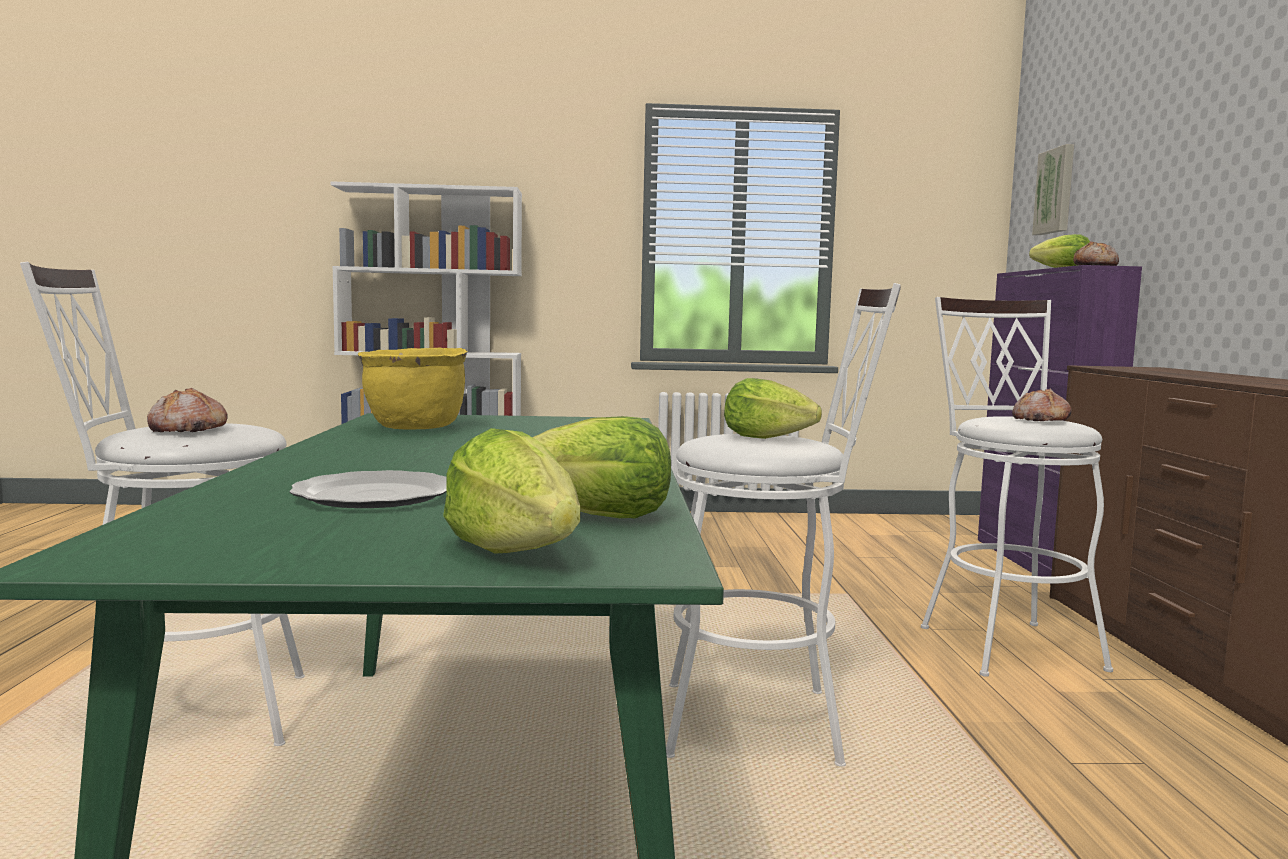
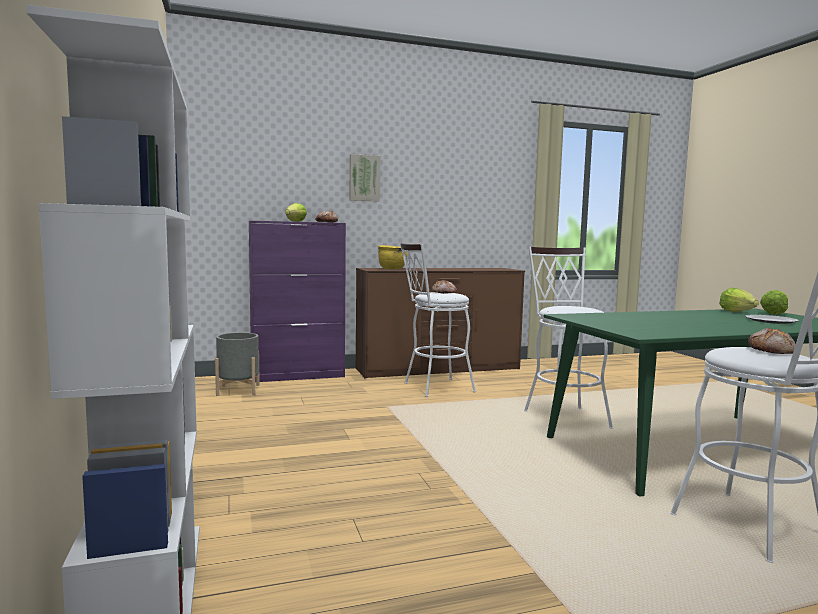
camera: 105 degrees left, 0 degrees up
yellow cooking pot [358,347,468,430] -> yellow cooking pot moved to [378,245,408,269]
lettuce [724,378,822,439] -> none
picture [1032,144,1074,235] -> picture moved to [350,154,380,202]
none -> grey planter [215,332,260,396]

